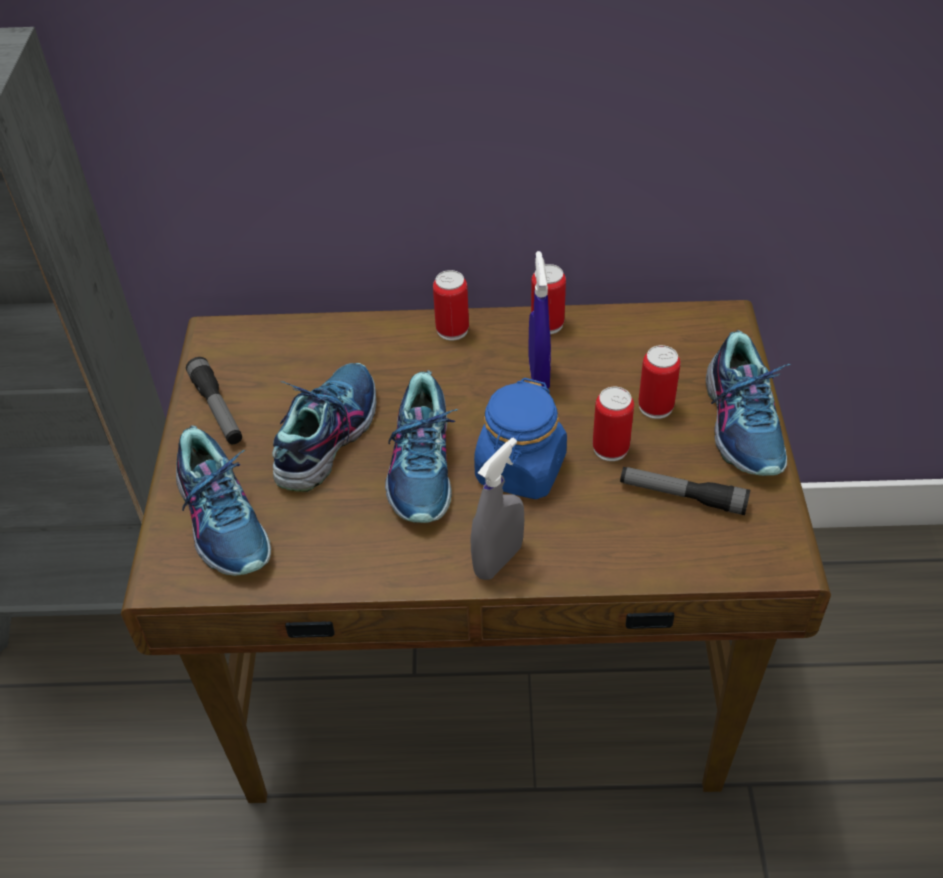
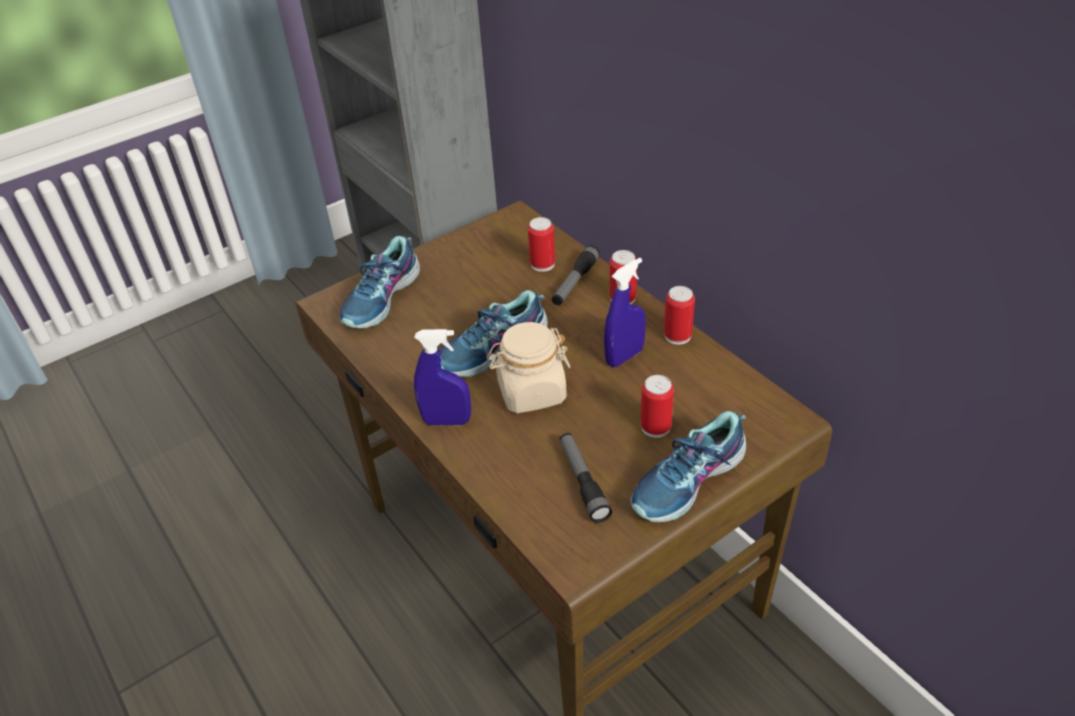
camera: 55 degrees right, 5 degrees down
flashlight [186,357,242,444] -> flashlight moved to [552,245,600,305]
shoe [272,363,376,492] -> none
grey spray bottle [471,438,524,580] -> blue spray bottle [414,329,471,425]
blue jar [474,378,567,499] -> beige jar [486,322,571,413]
can [593,387,634,461] -> can moved to [528,217,555,272]

